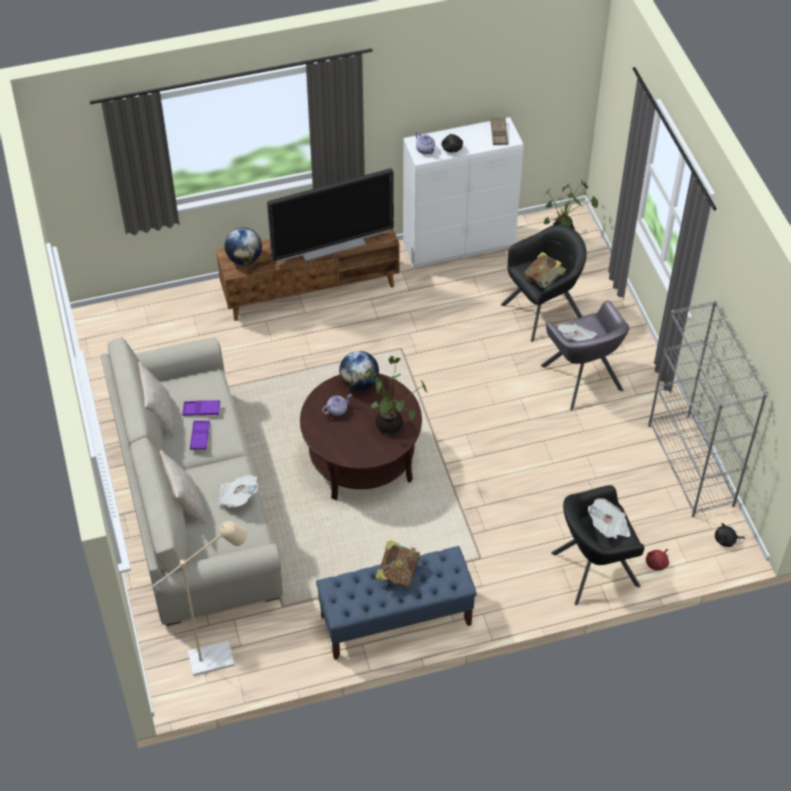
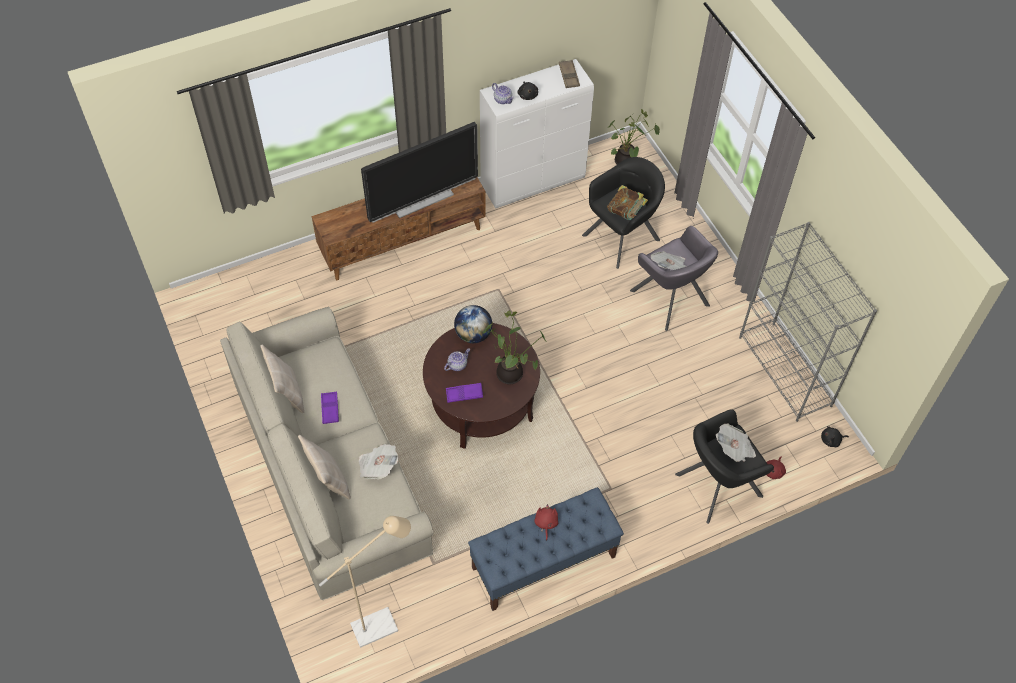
camera: 10 degrees left, 5 degrees up
purple tray [182,400,220,416] -> purple tray moved to [446,383,483,403]
globe [225,227,262,265] -> none
book [375,540,420,588] -> red plush toy [534,504,558,540]

